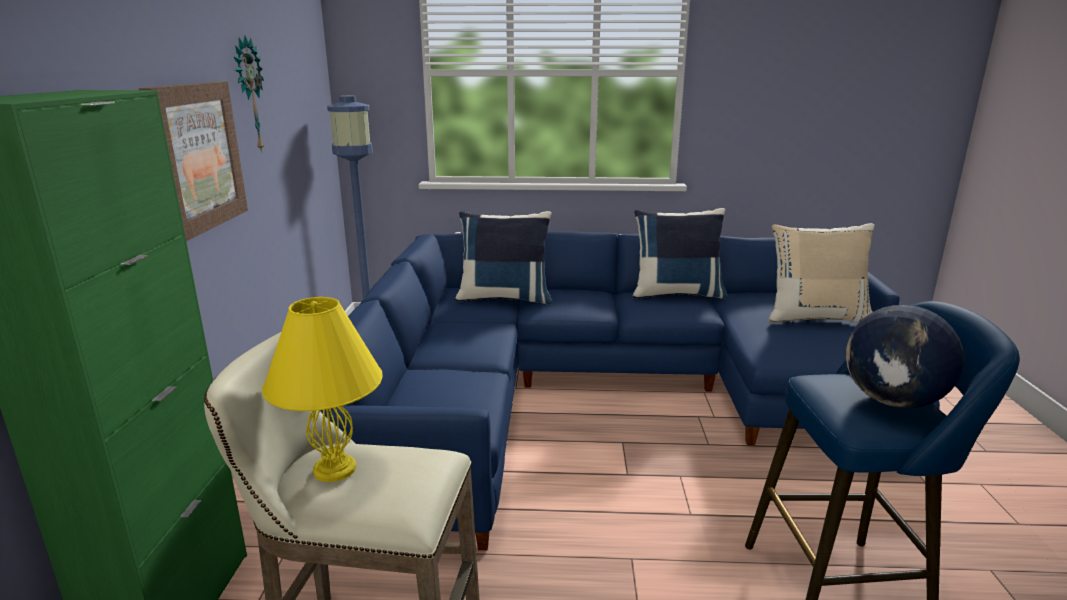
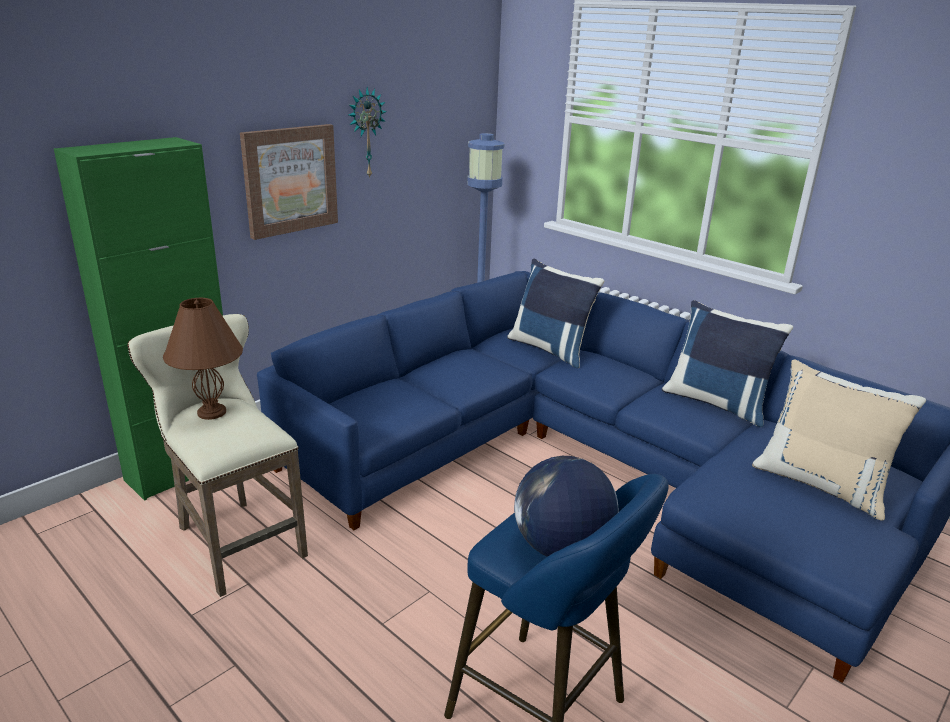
camera: 40 degrees right, 5 degrees up
yellow table lamp [262,297,383,482] -> brown table lamp [163,298,243,420]

